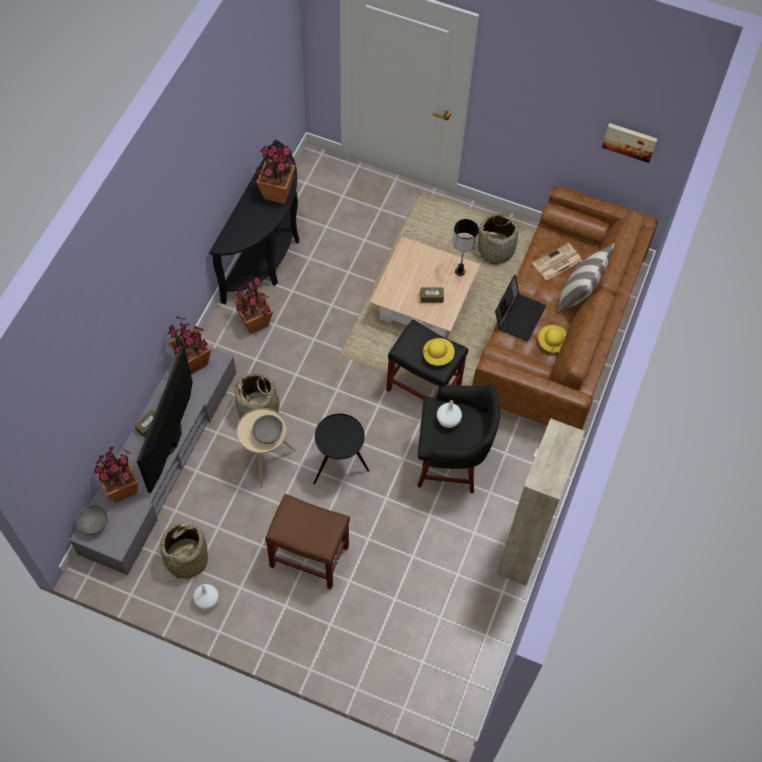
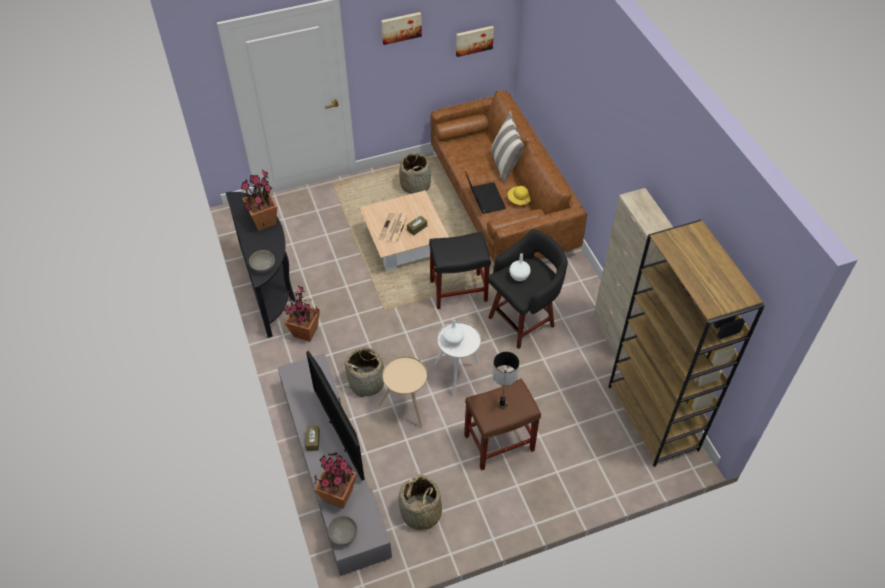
camera: 40 degrees left, 10 degrees down
potted plant [167,316,211,374] -> none
white vase [193,584,219,609] -> white vase moved to [443,318,464,346]
grey bowl [252,415,283,444] -> grey bowl moved to [249,250,275,273]
black side table [313,414,369,485] -> white side table [434,322,481,398]
yellow hat [422,338,455,365] -> none
table lamp [452,219,479,276] -> table lamp moved to [493,352,519,409]
newspaper [532,243,582,281] -> newspaper moved to [378,212,408,243]
none -> picture [381,12,422,45]
none -> brown bookcase [608,220,765,467]

